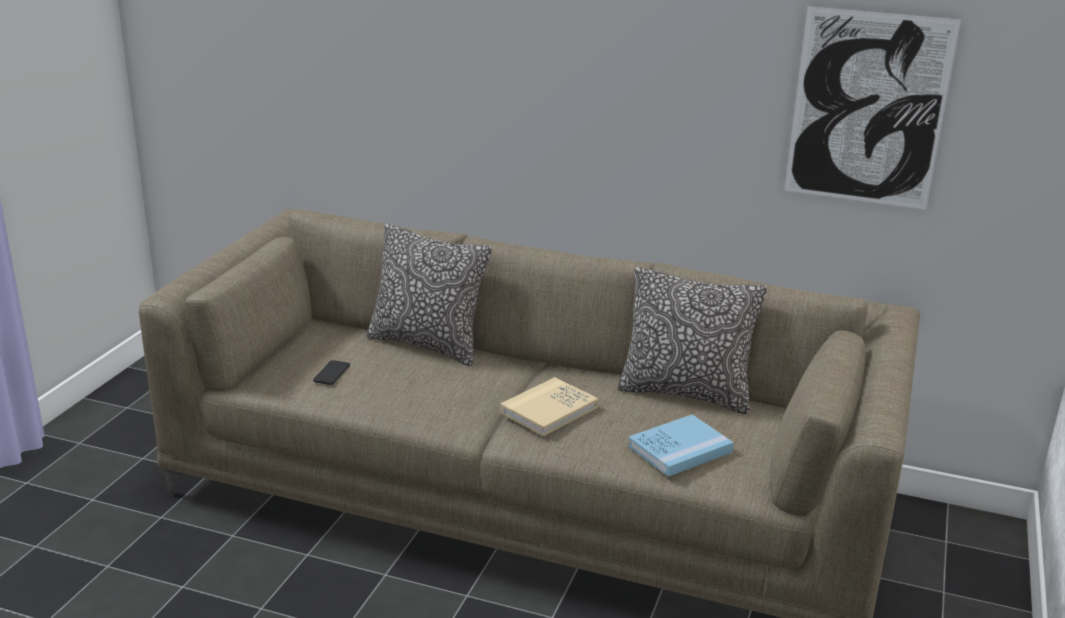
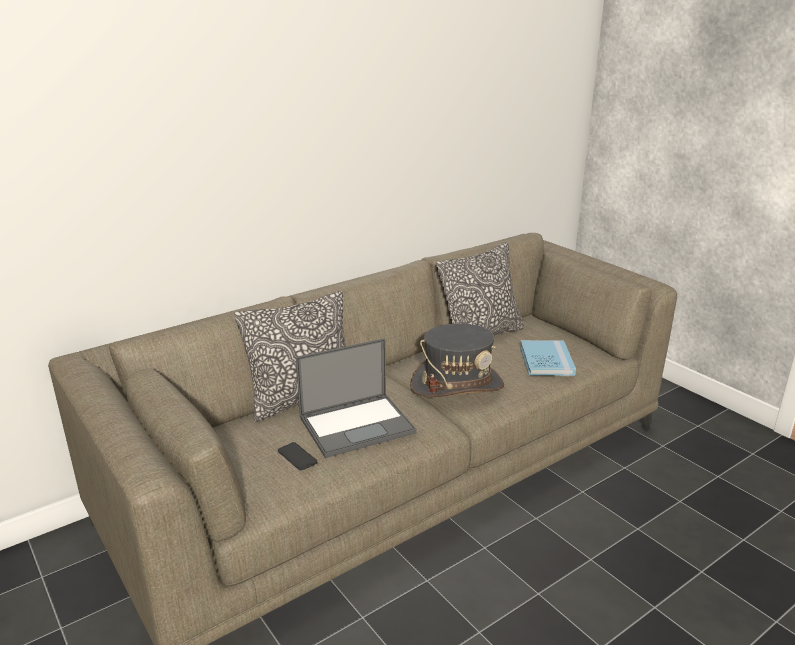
camera: 55 degrees left, 0 degrees up
beige book [500,377,598,436] -> grey hat [410,323,504,397]
picture [785,6,961,209] -> none
none -> laptop [296,338,417,458]

